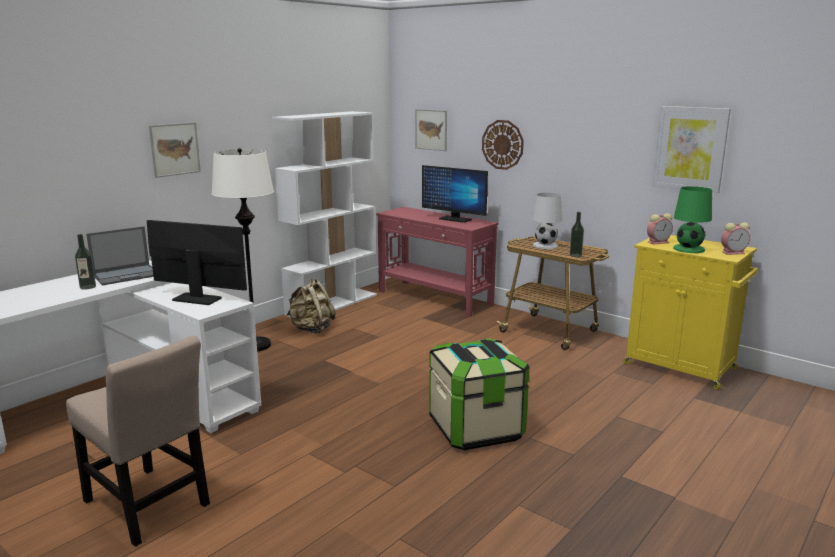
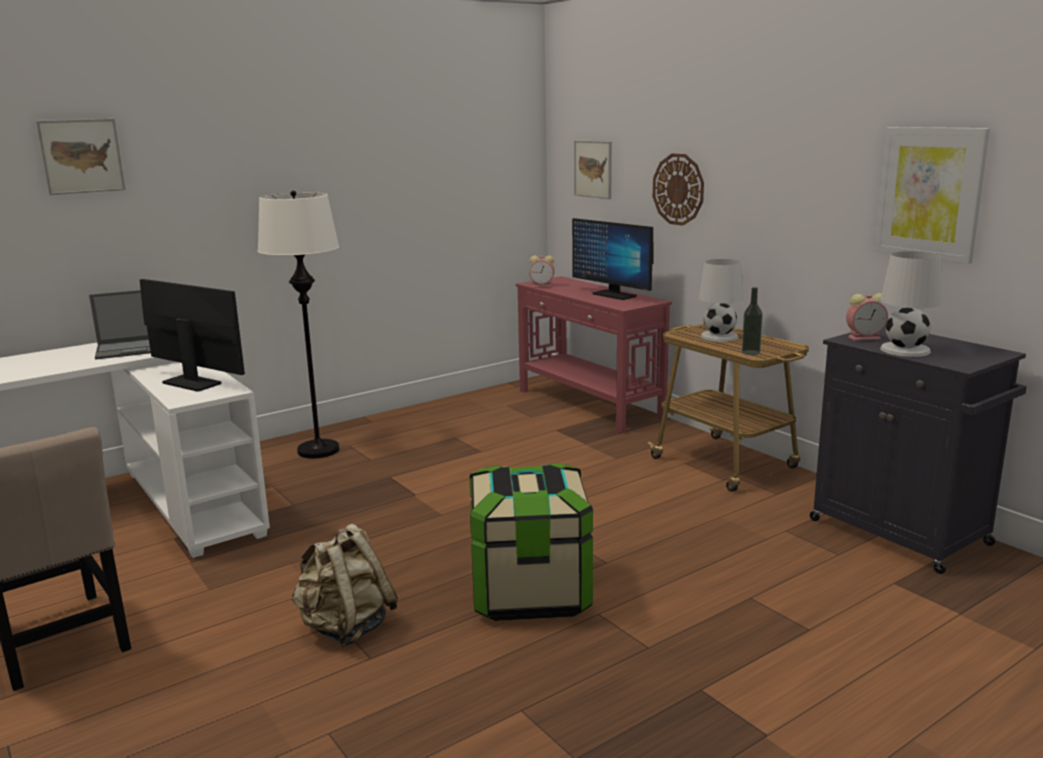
camera: 15 degrees right, 0 degrees up
bottle [75,234,96,290] -> none
picture [149,122,201,178] -> picture moved to [36,119,125,195]
white bookcase [272,111,377,317] -> none
beige backpack [286,278,336,334] -> beige backpack moved to [292,524,398,647]
yellow cabinet [623,235,758,389] -> black cabinet [810,326,1027,574]
green table lamp [673,186,712,253] -> white table lamp [880,251,941,357]
alarm clock [721,223,750,255] -> alarm clock moved to [529,255,555,287]

